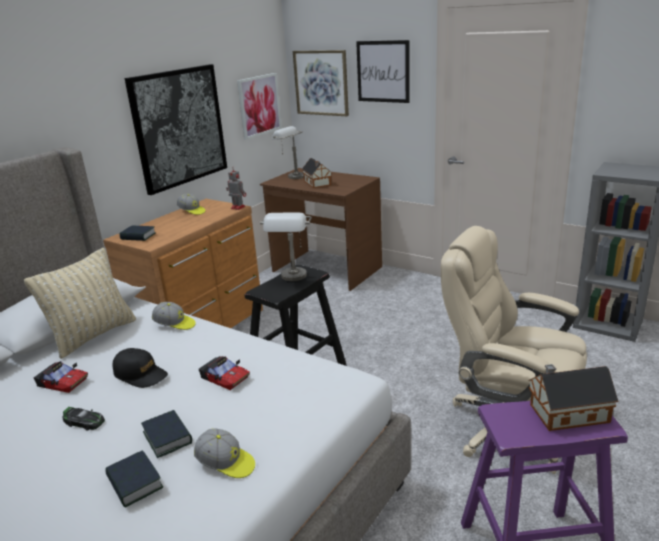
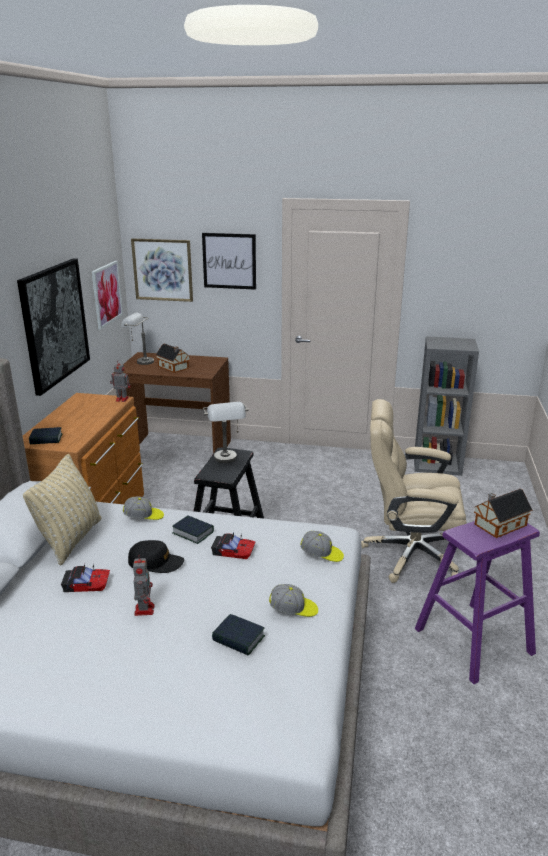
camera: 25 degrees left, 0 degrees up
toy car [63,407,105,431] -> toy robot [133,556,155,616]
book [141,410,192,458] -> book moved to [172,515,214,544]
cap [177,194,205,215] -> cap moved to [300,531,344,562]

